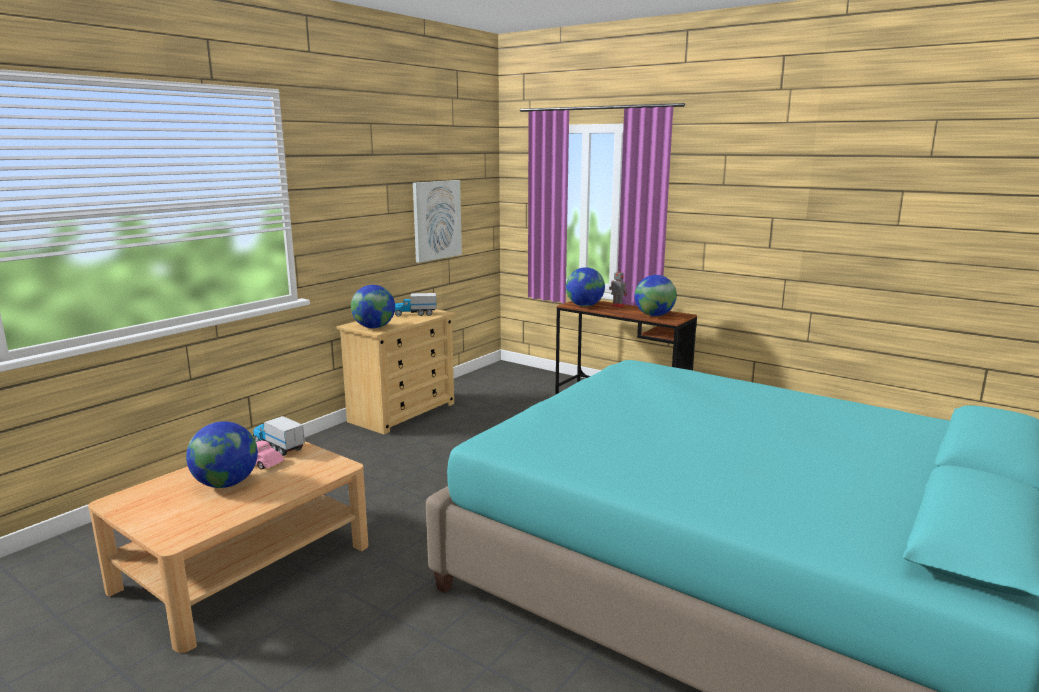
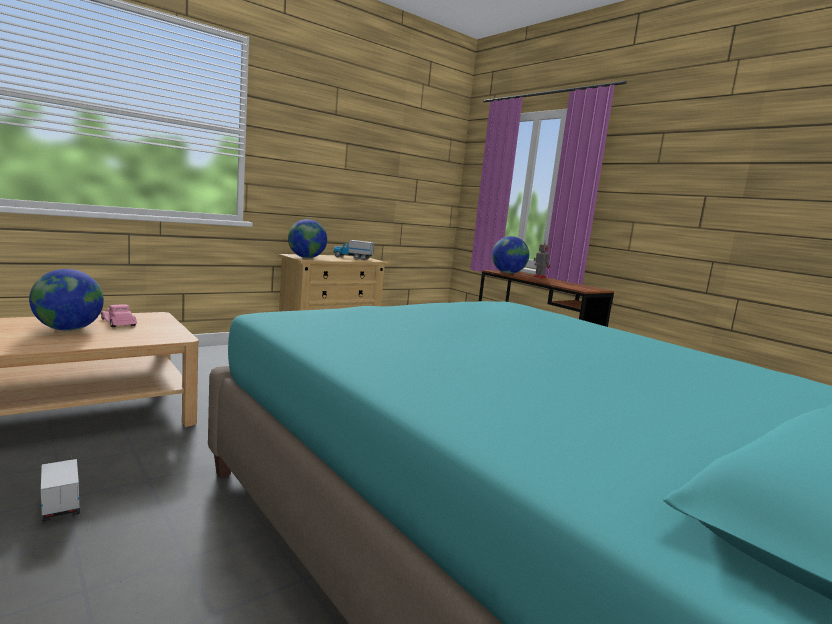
camera: 15 degrees right, 5 degrees down
toy truck [253,416,305,456] -> toy truck moved to [41,453,80,522]
picture [413,180,462,263] -> none
globe [635,275,677,316] -> none

